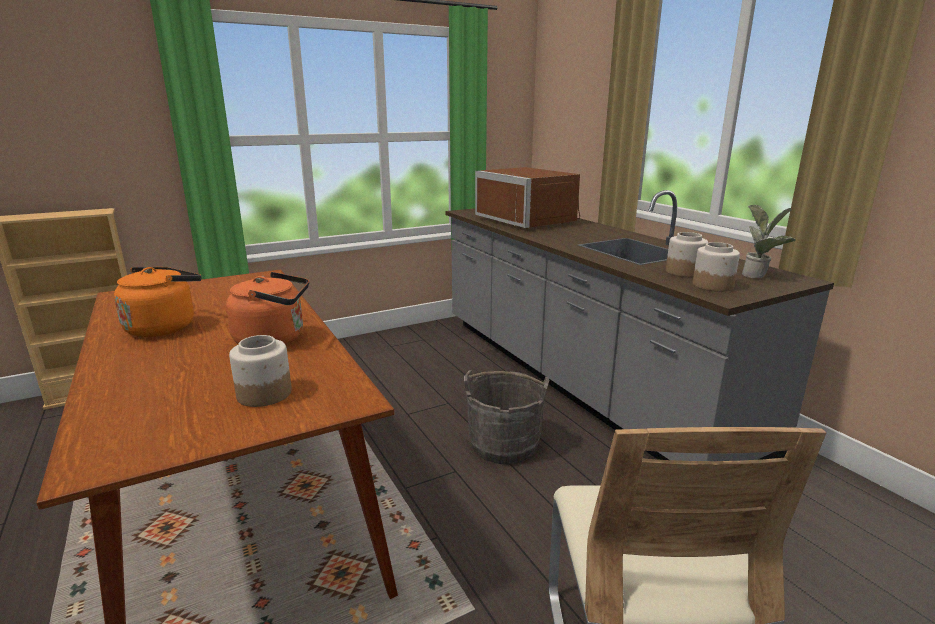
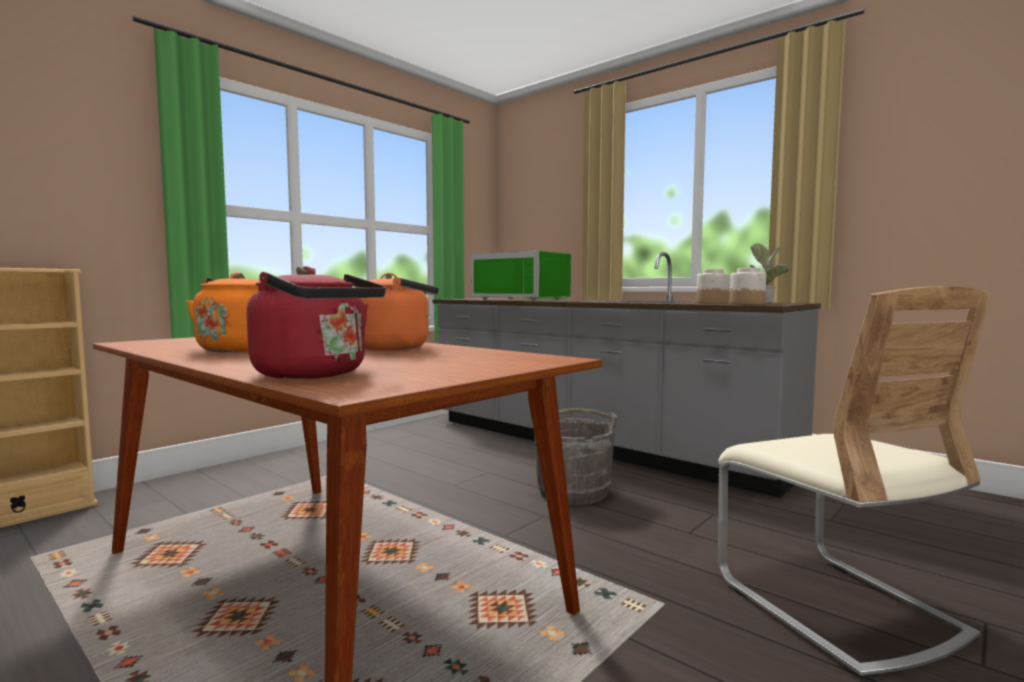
camera: 20 degrees left, 15 degrees down
jar [229,335,292,407] -> none
brown microwave [475,167,580,229] -> green microwave [471,251,571,300]
none -> red kettle [247,266,386,379]

